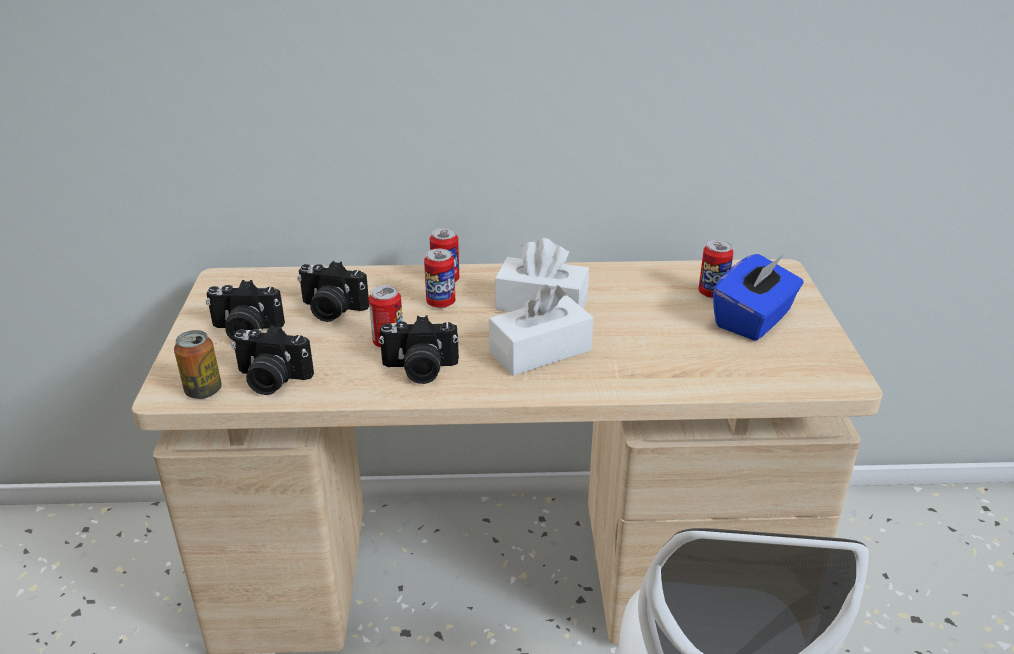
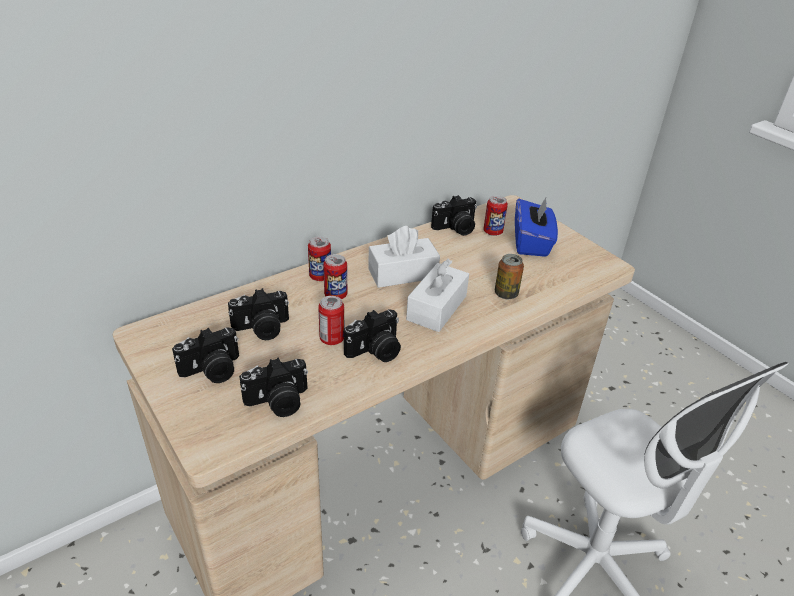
camera: 35 degrees left, 5 degrees up
can [174,330,222,399] -> can moved to [495,254,524,299]
none -> camera [431,195,477,236]

